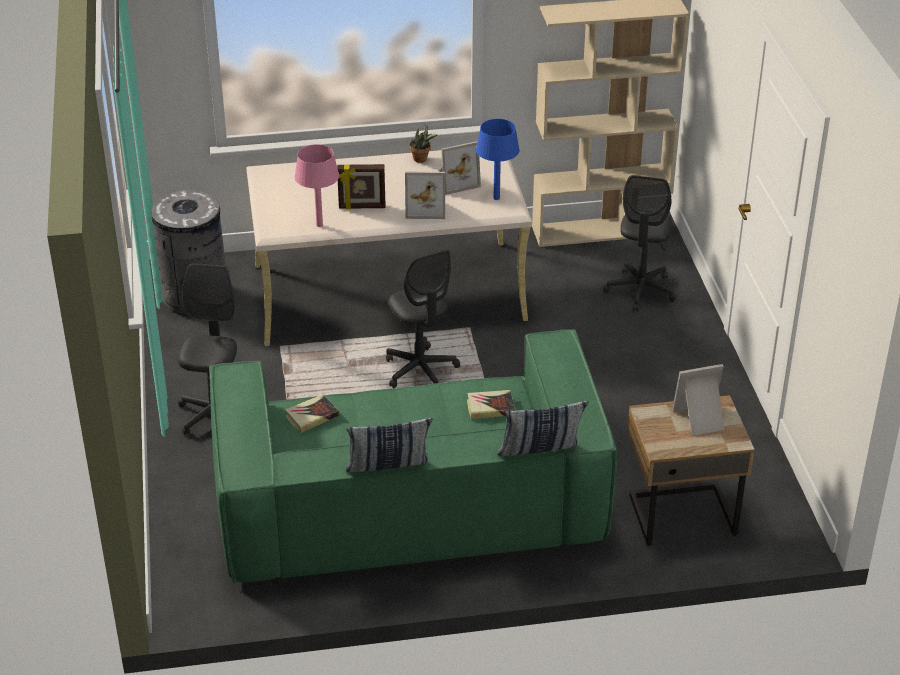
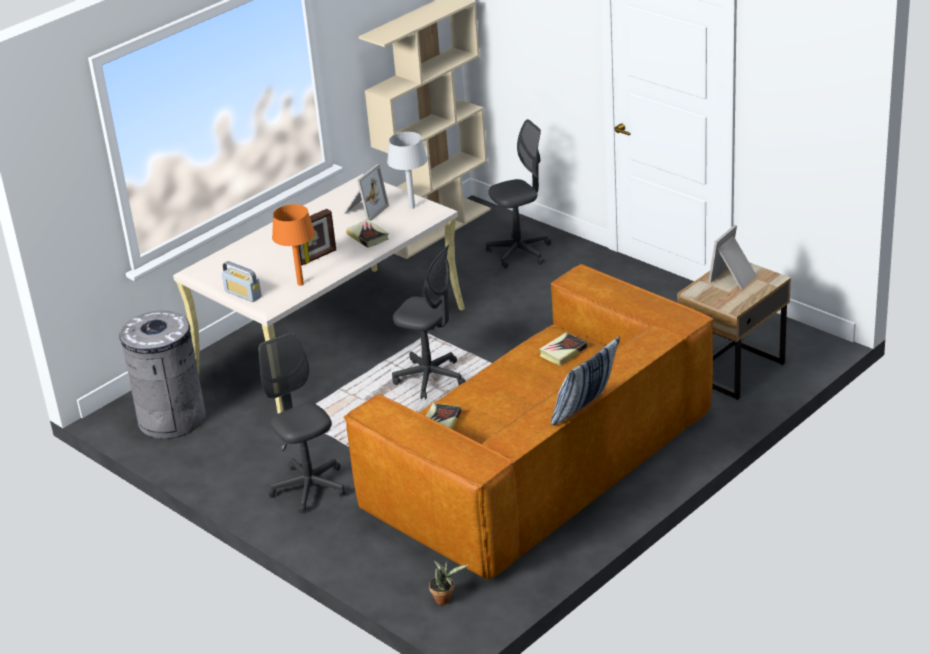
camera: 35 degrees left, 5 degrees down
green sofa [209,329,617,583] -> brown sofa [343,264,714,581]
pink table lamp [295,144,339,227] -> orange table lamp [272,204,315,286]
picture frame [405,172,445,219] -> book [346,219,389,248]
potted plant [409,125,438,163] -> potted plant moved to [429,560,468,605]
blue table lamp [476,119,519,200] -> grey table lamp [387,132,428,209]
pillow [497,401,589,456] -> none
grey office chair [603,175,676,312] -> grey office chair turned 90 degrees counterclockwise [486,119,551,268]
none -> radio [222,261,262,302]

